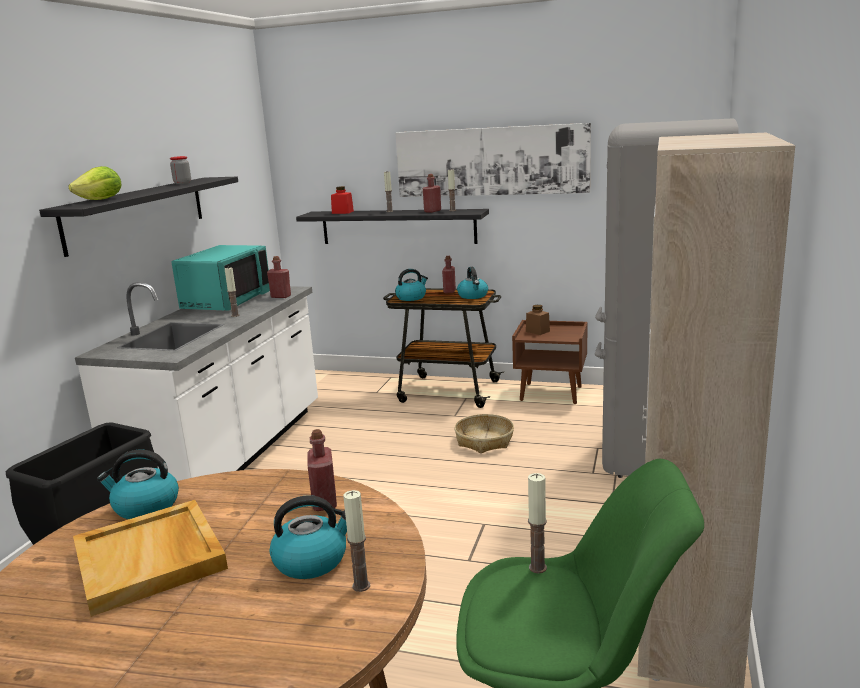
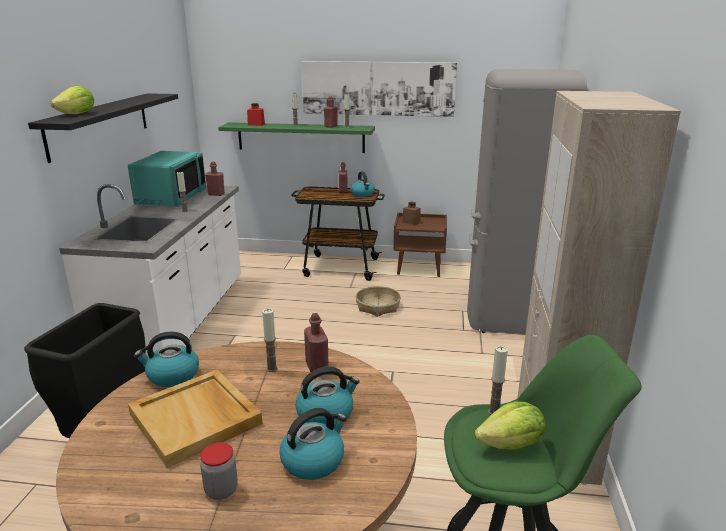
camera: 10 degrees left, 5 degrees up
jar [170,156,191,184] -> jar moved to [200,442,238,500]
black shelf [296,209,489,244] -> green shelf [218,122,375,153]
candle [343,490,370,592] -> candle moved to [262,309,278,372]
kettle [395,269,428,301] -> kettle moved to [279,408,347,480]
none -> lettuce [475,402,545,450]

